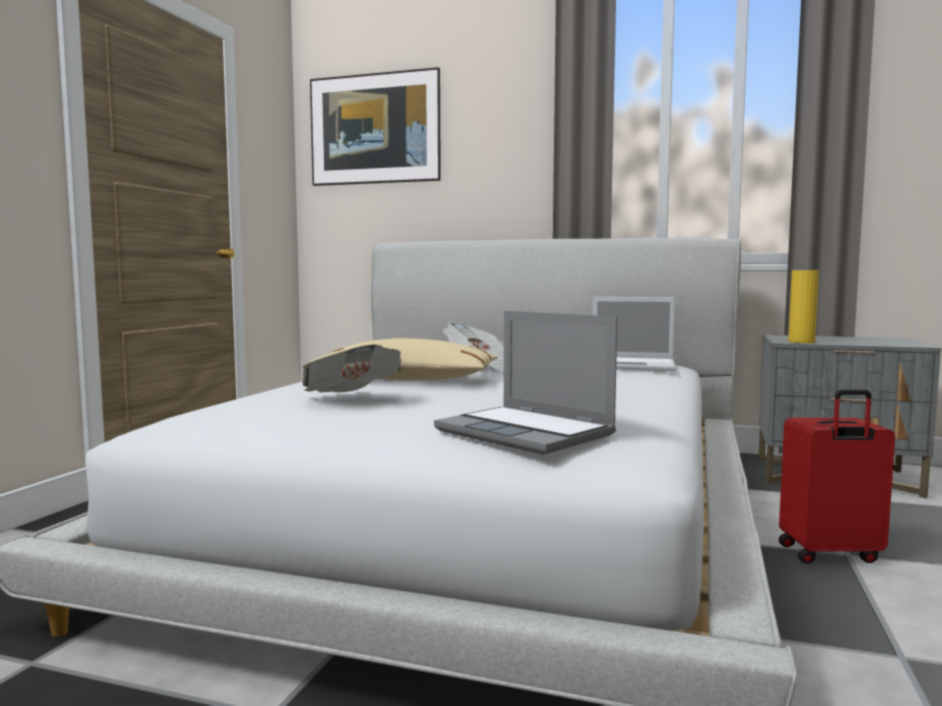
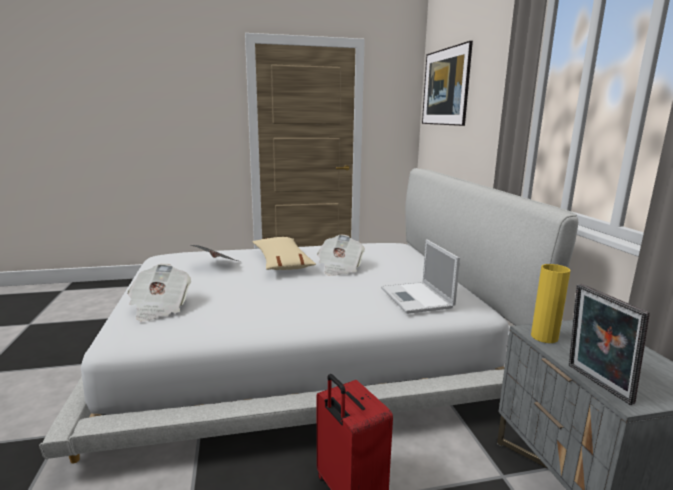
camera: 60 degrees right, 10 degrees up
laptop [434,311,618,455] -> newspaper [127,264,191,321]
none -> picture frame [569,284,650,405]

